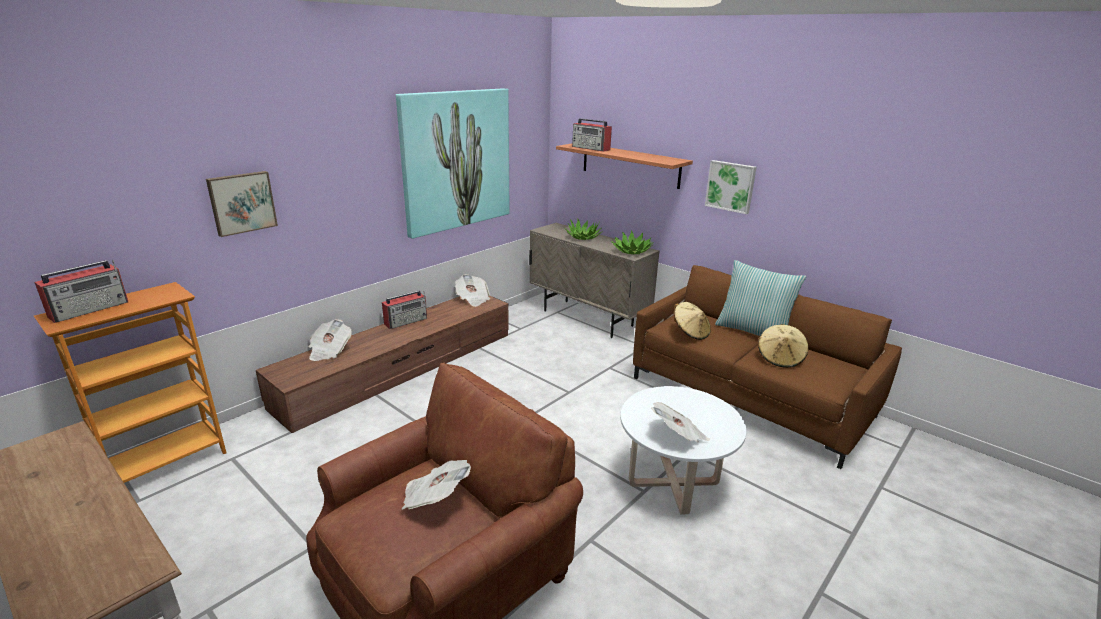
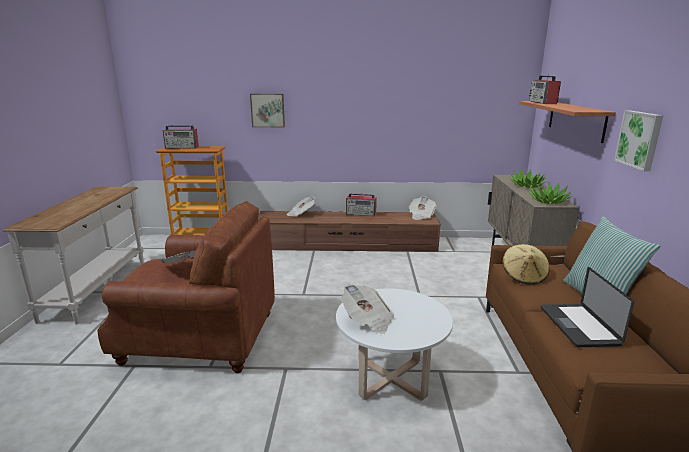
camera: 50 degrees right, 5 degrees down
picture [396,88,510,239] -> none
beige hat [758,324,808,368] -> laptop [541,267,634,347]

